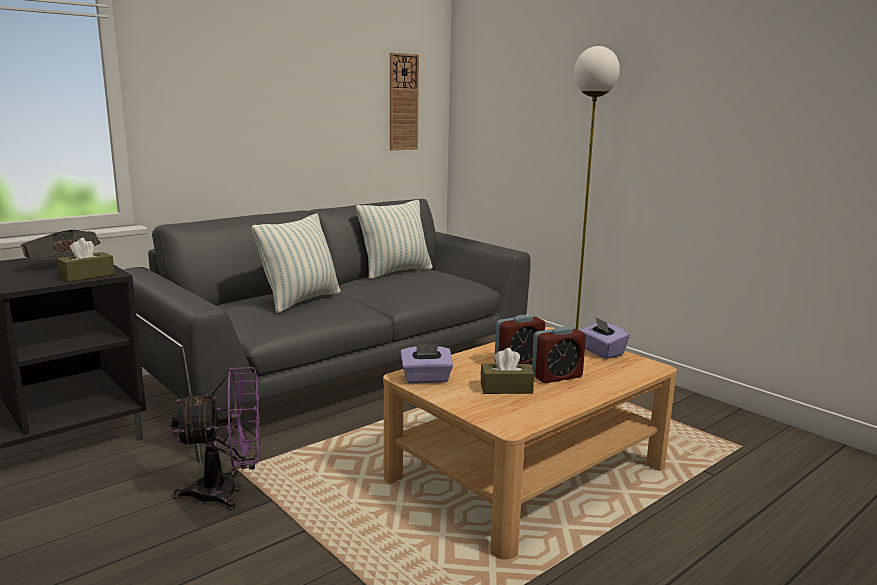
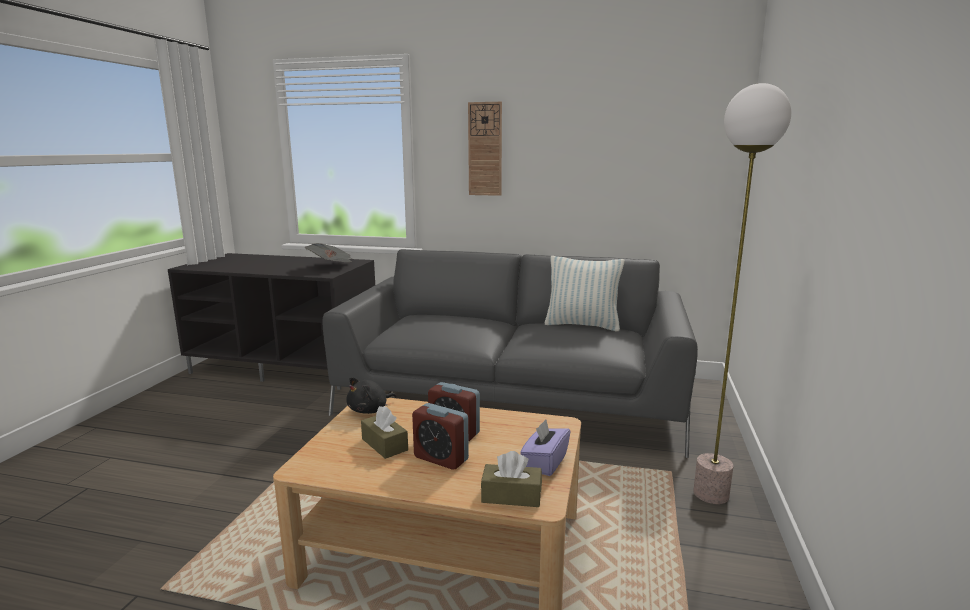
camera: 55 degrees right, 0 degrees up
brown tissue box [57,238,115,282] -> brown tissue box moved to [481,451,542,507]
purple fan [170,367,260,510] -> none
pillow [252,214,340,313] -> none
wall clock [390,53,419,150] -> wall clock moved to [468,102,502,196]
purple tissue box [400,344,453,384] -> black plush toy [346,377,396,414]

